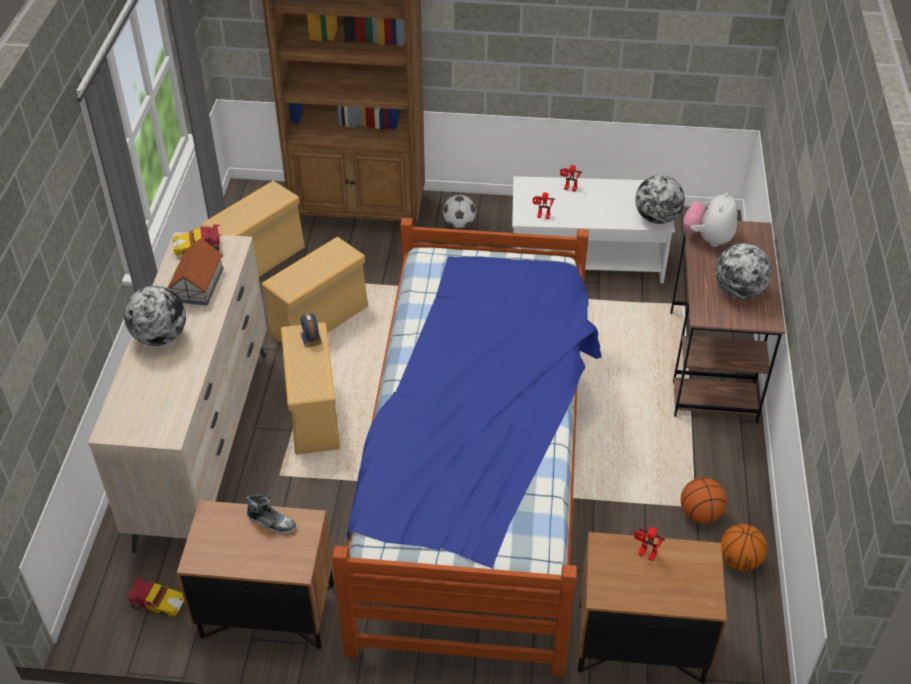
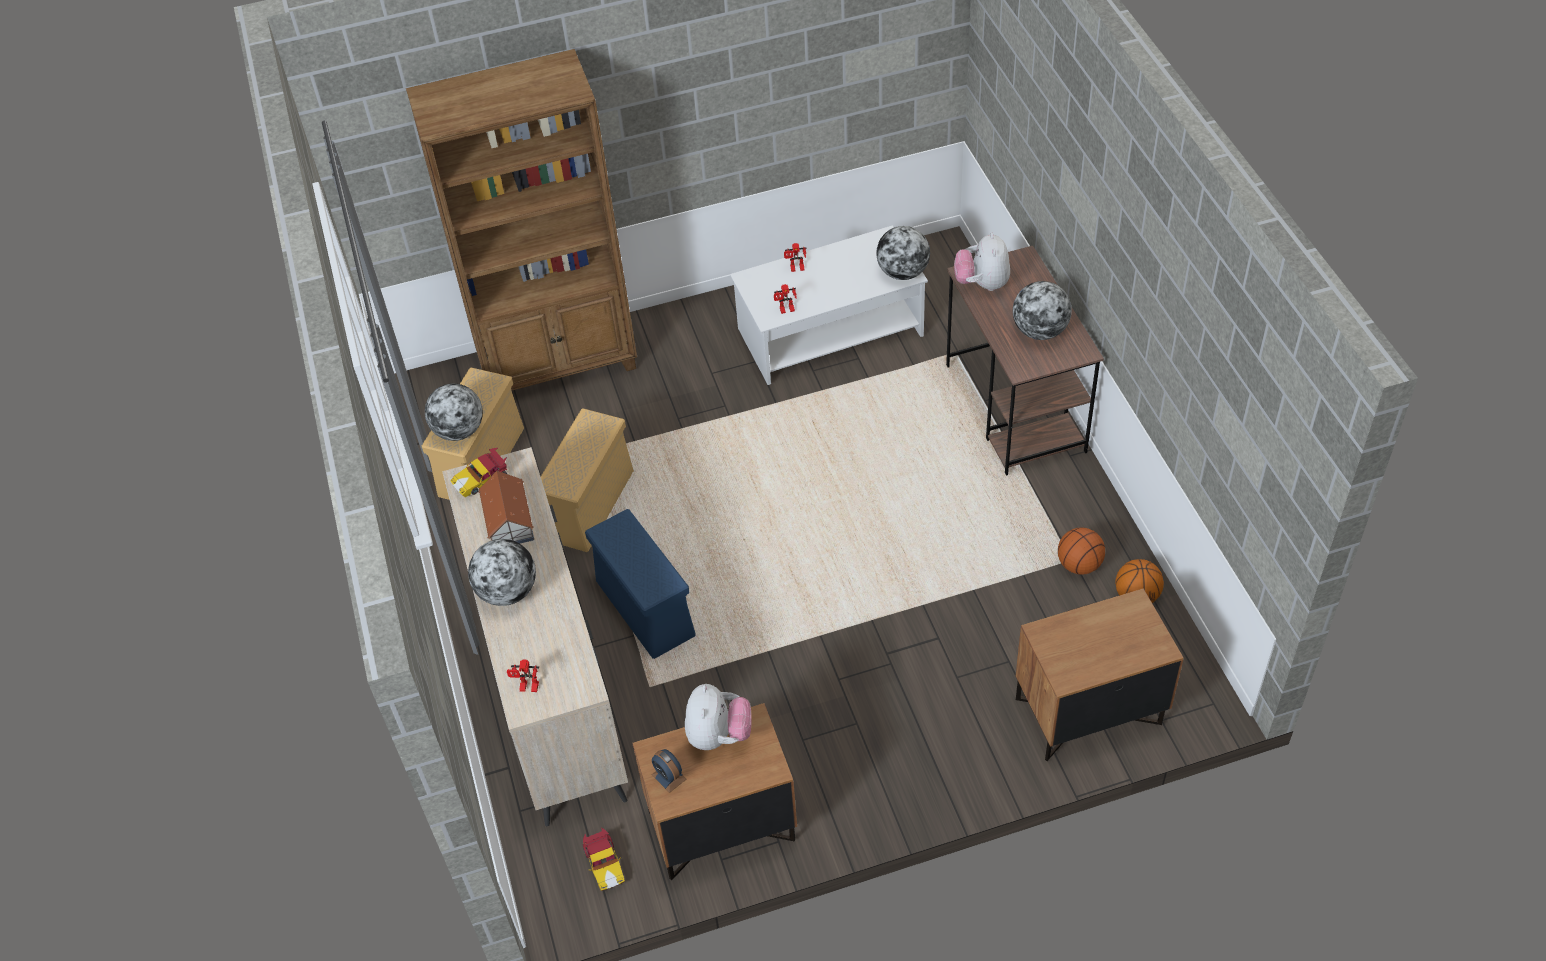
camera: 20 degrees left, 5 degrees up
toy car [127,578,184,617] -> toy car turned 75 degrees clockwise [583,828,625,891]
shoe [245,494,296,534] -> plush toy [685,684,752,750]
beige storage box [281,322,340,455] -> blue storage box [585,509,696,659]
alarm clock [300,313,322,348] -> alarm clock moved to [652,749,686,793]
bed [332,218,602,676] -> none
football [443,195,476,228] -> none
toy robot [634,527,665,561] -> toy robot moved to [507,659,539,692]
none -> globe [425,384,483,441]

